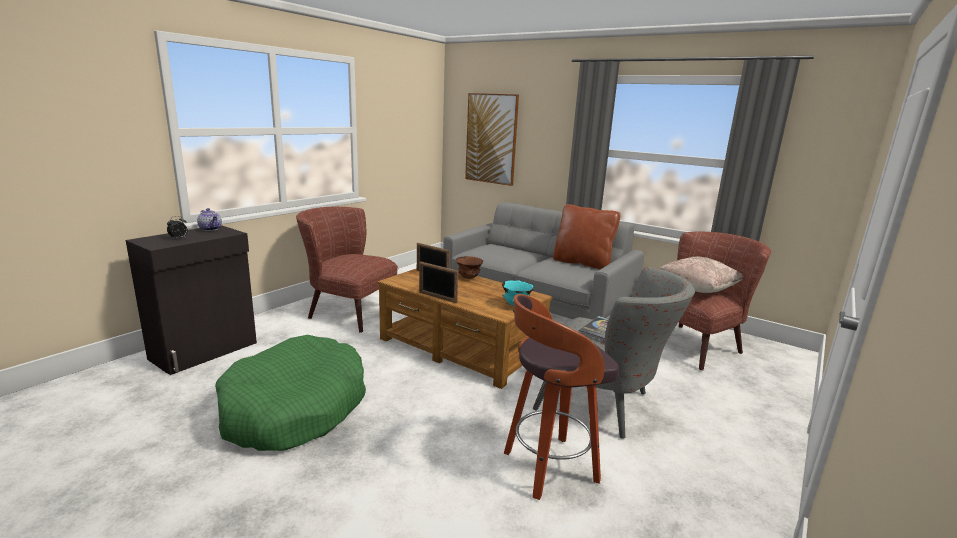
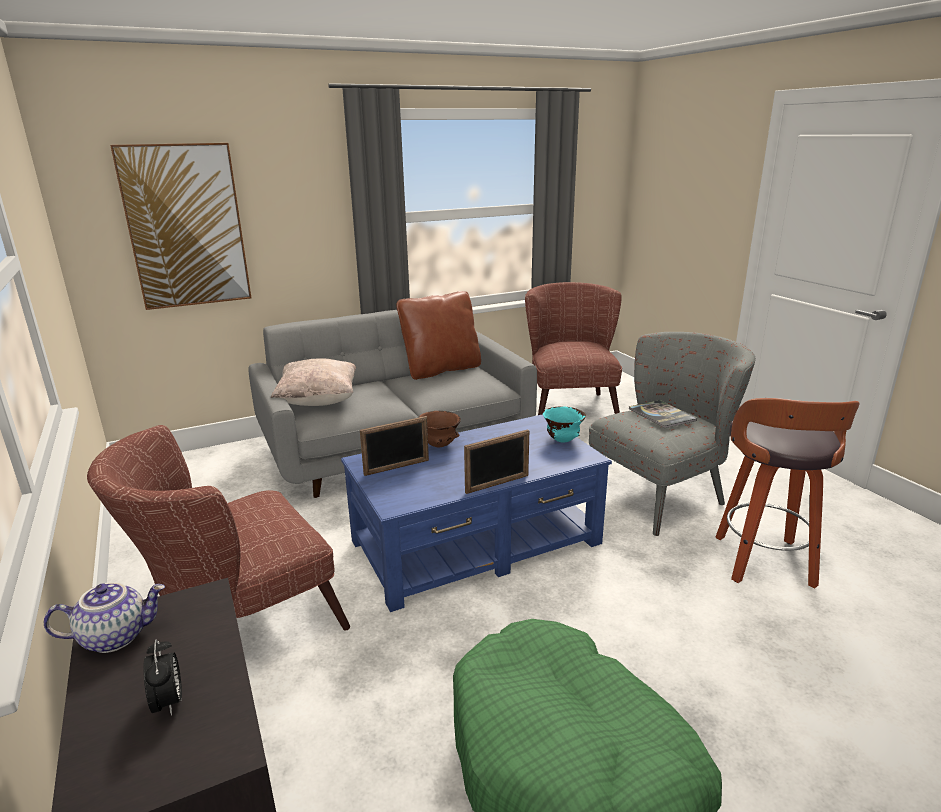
camera: 60 degrees left, 5 degrees up
brown coffee table [377,268,552,389] -> blue coffee table [341,414,612,612]
beige pillow [659,257,744,293] -> beige pillow moved to [271,358,356,406]

